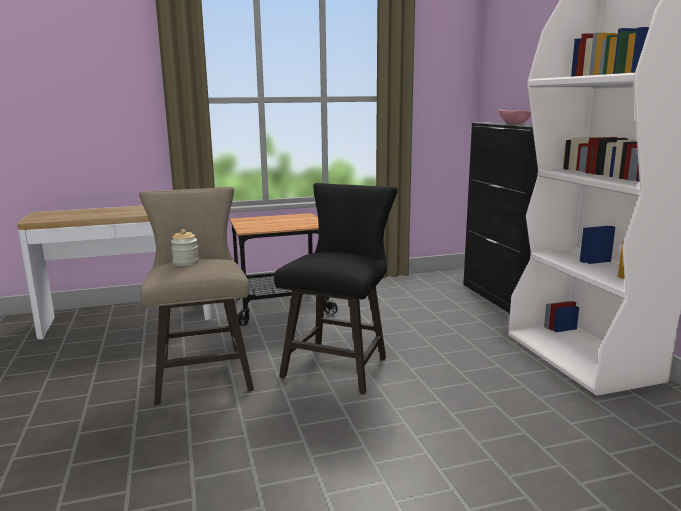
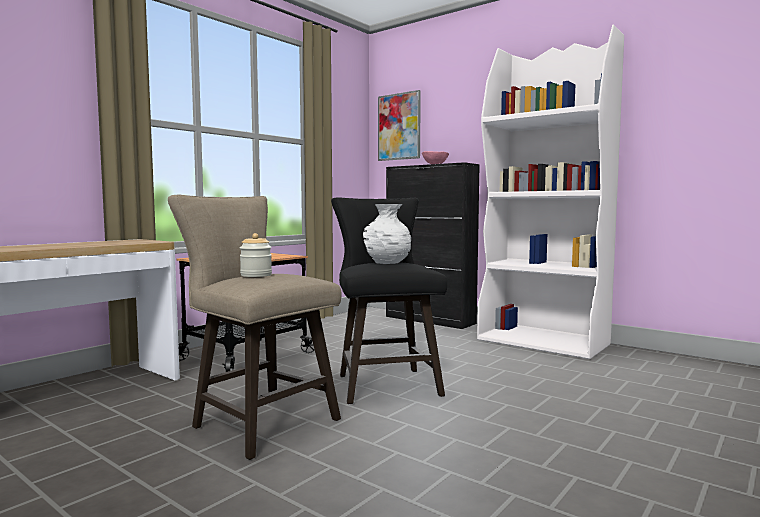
camera: 35 degrees left, 10 degrees down
none -> white vase [363,204,411,264]
none -> picture [378,90,421,161]

